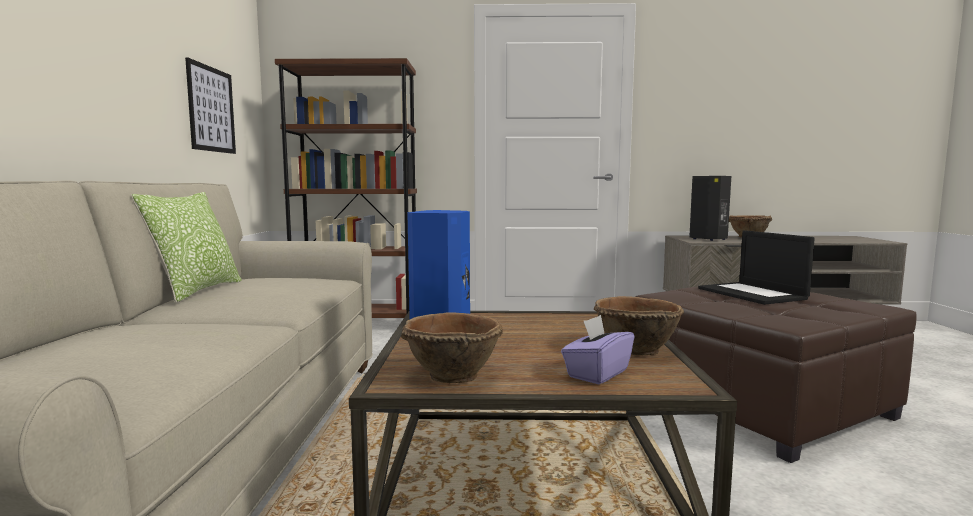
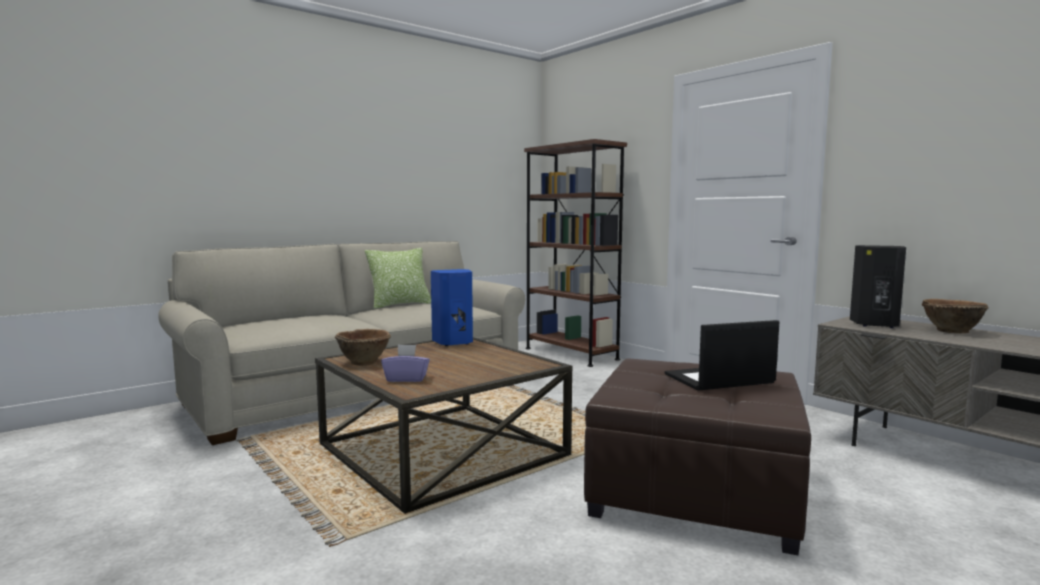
camera: 50 degrees right, 0 degrees up
picture [185,57,236,154] -> none
brown bowl [594,296,684,356] -> none
laptop [698,230,815,305] -> laptop turned 45 degrees clockwise [665,320,779,391]

